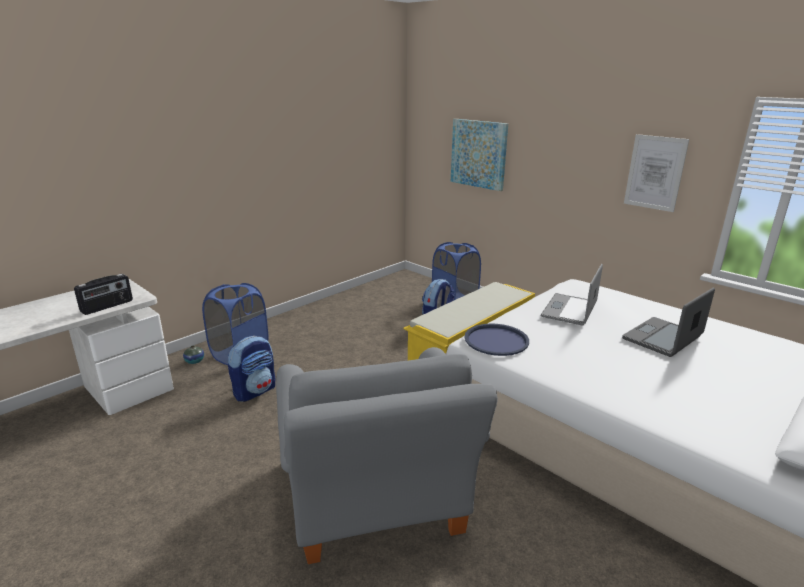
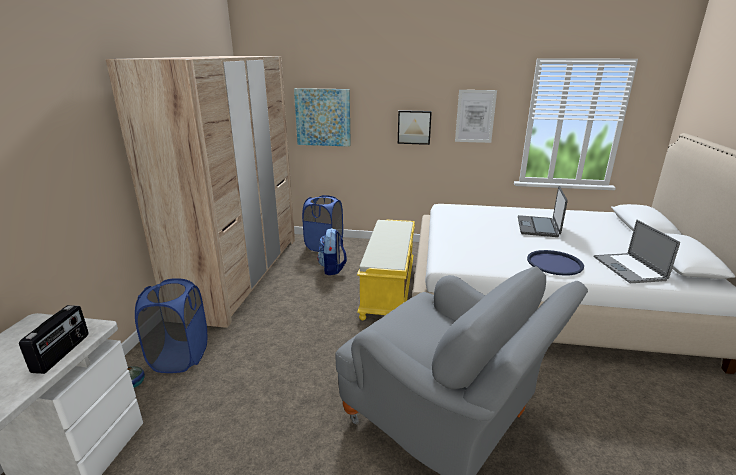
camera: 35 degrees left, 0 degrees up
backpack [228,336,276,402] -> none
blue tray [465,323,529,356] -> blue tray moved to [527,250,584,276]
laptop [541,264,603,326] -> laptop moved to [593,220,680,283]
none -> beige wardrobe [106,56,295,328]
none -> picture [398,110,432,145]

